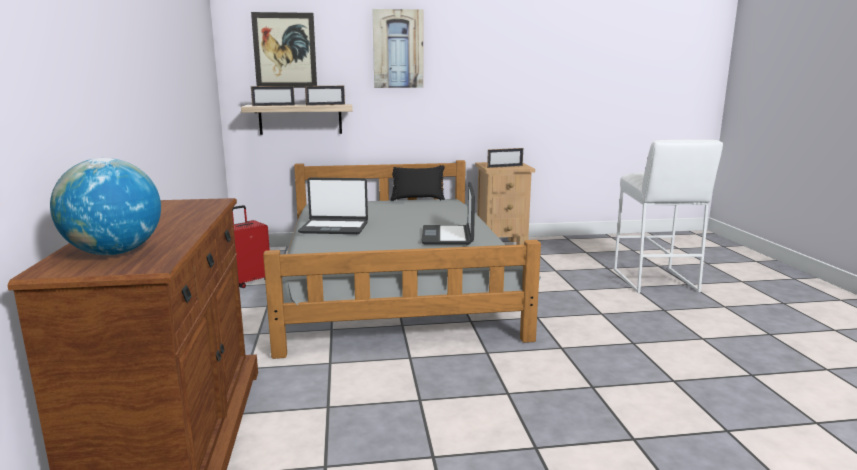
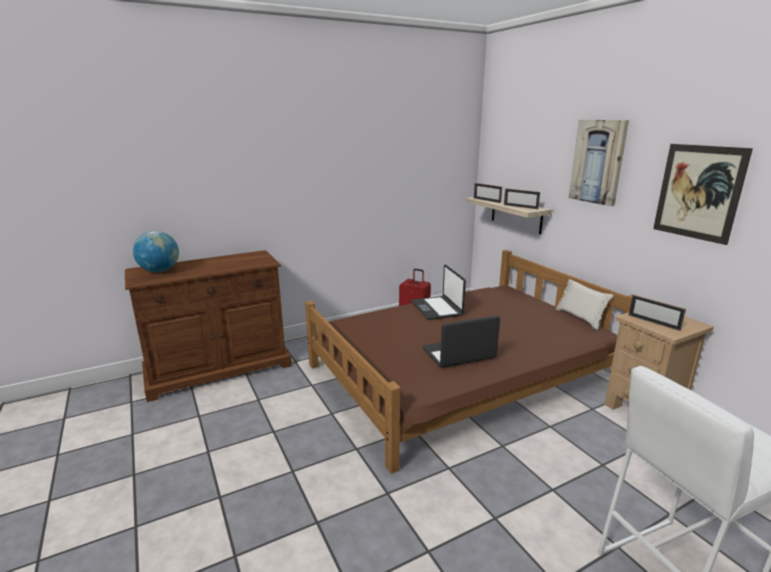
camera: 70 degrees right, 5 degrees up
picture [251,12,317,88] -> picture moved to [653,144,753,245]
grey bed [263,160,541,359] -> brown bed [305,250,632,474]
black pillow [391,165,445,201] -> white pillow [556,279,613,330]

